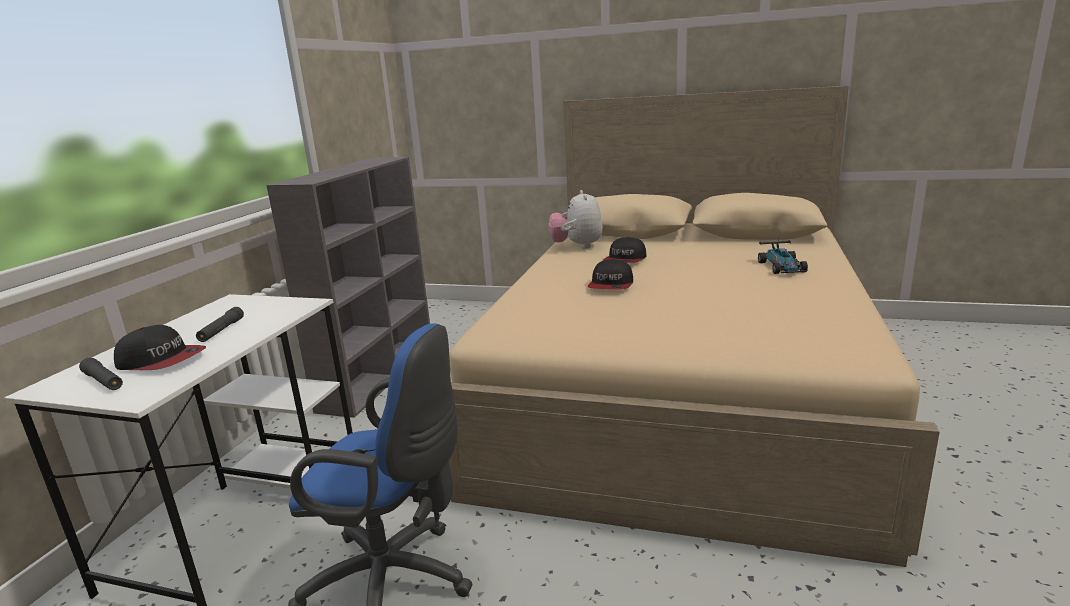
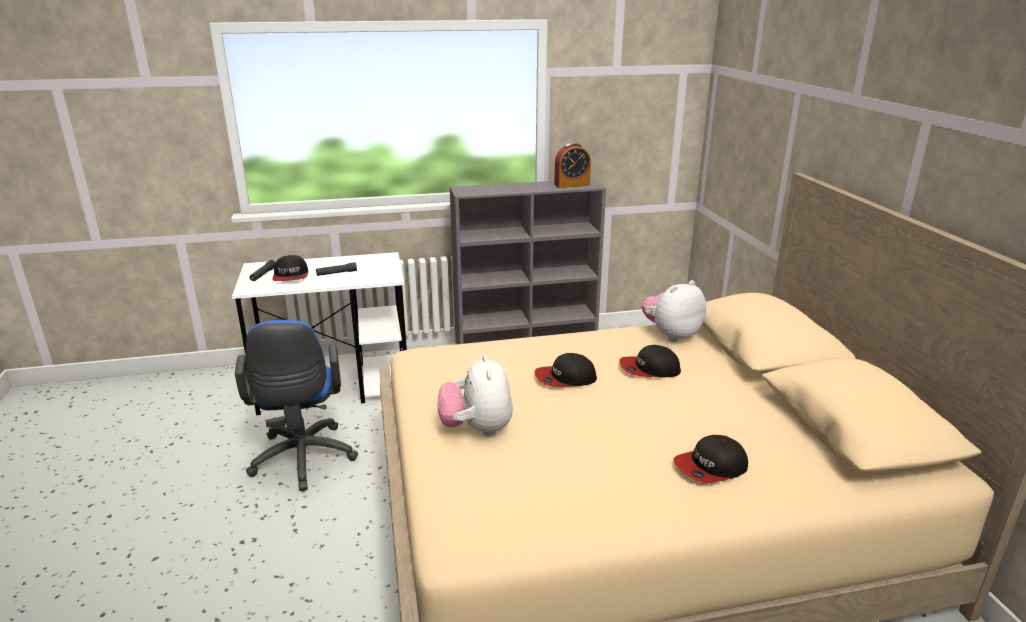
camera: 60 degrees right, 5 degrees up
toy car [758,239,808,274] -> cap [673,435,748,483]
none -> plush toy [437,355,513,437]
none -> alarm clock [554,143,591,188]

